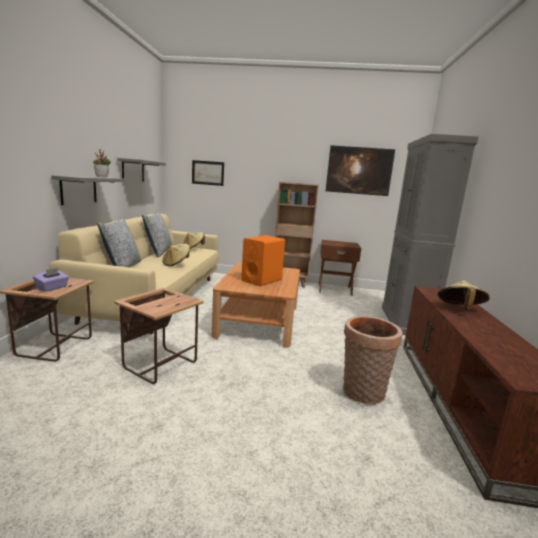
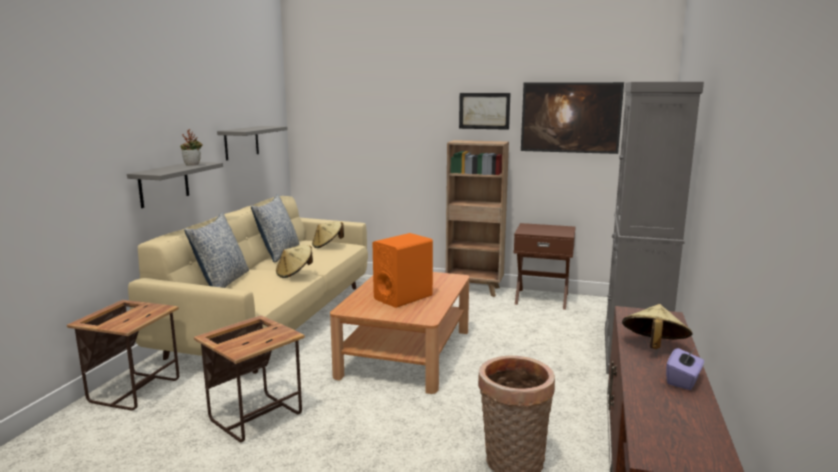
camera: 10 degrees right, 0 degrees up
purple tissue box [33,268,69,292] -> purple tissue box moved to [666,348,704,390]
picture [192,160,224,186] -> picture moved to [459,93,511,130]

